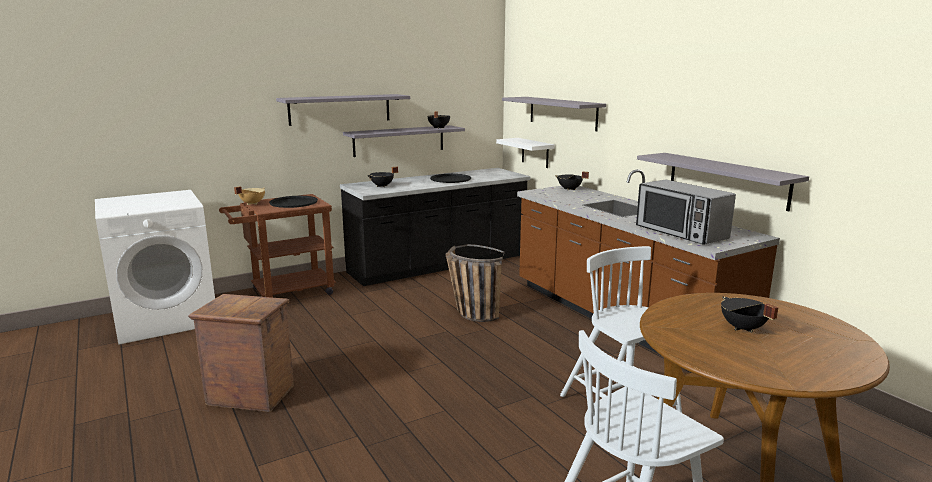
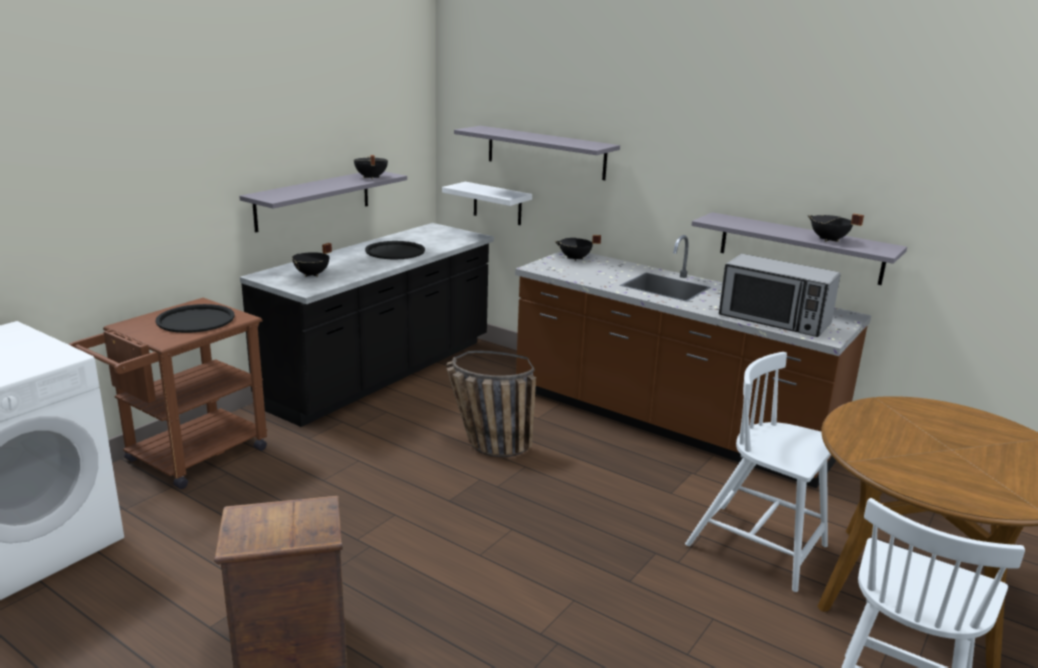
camera: 25 degrees left, 5 degrees up
beige cooking pot [234,186,265,205] -> none
grey shelf [276,94,410,126] -> none
black cooking pot [721,297,778,333] -> black cooking pot moved to [808,214,864,242]

